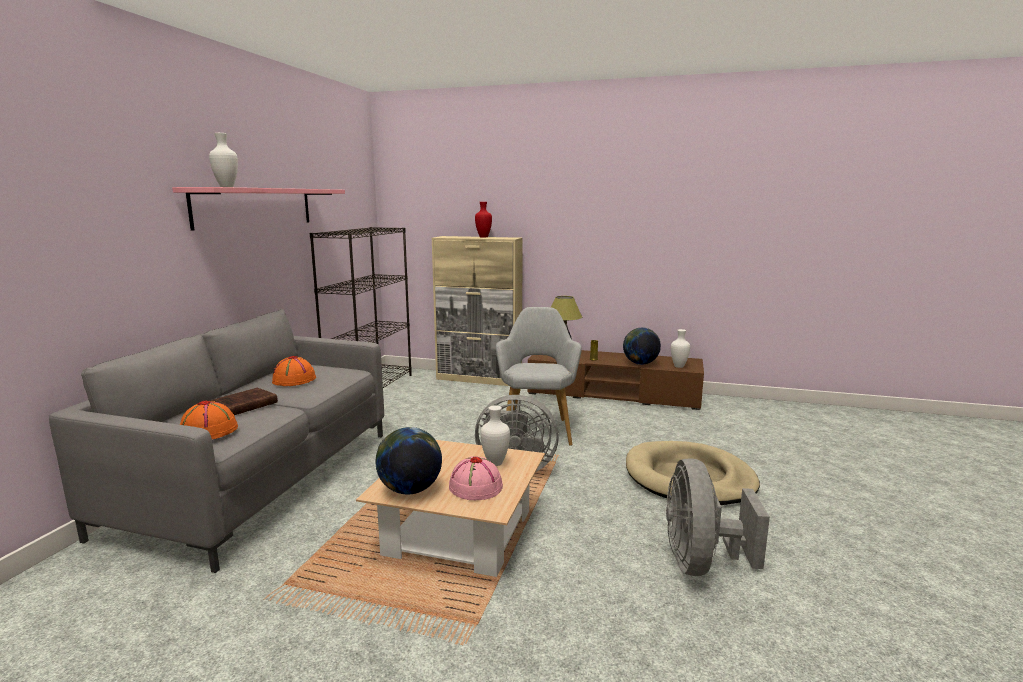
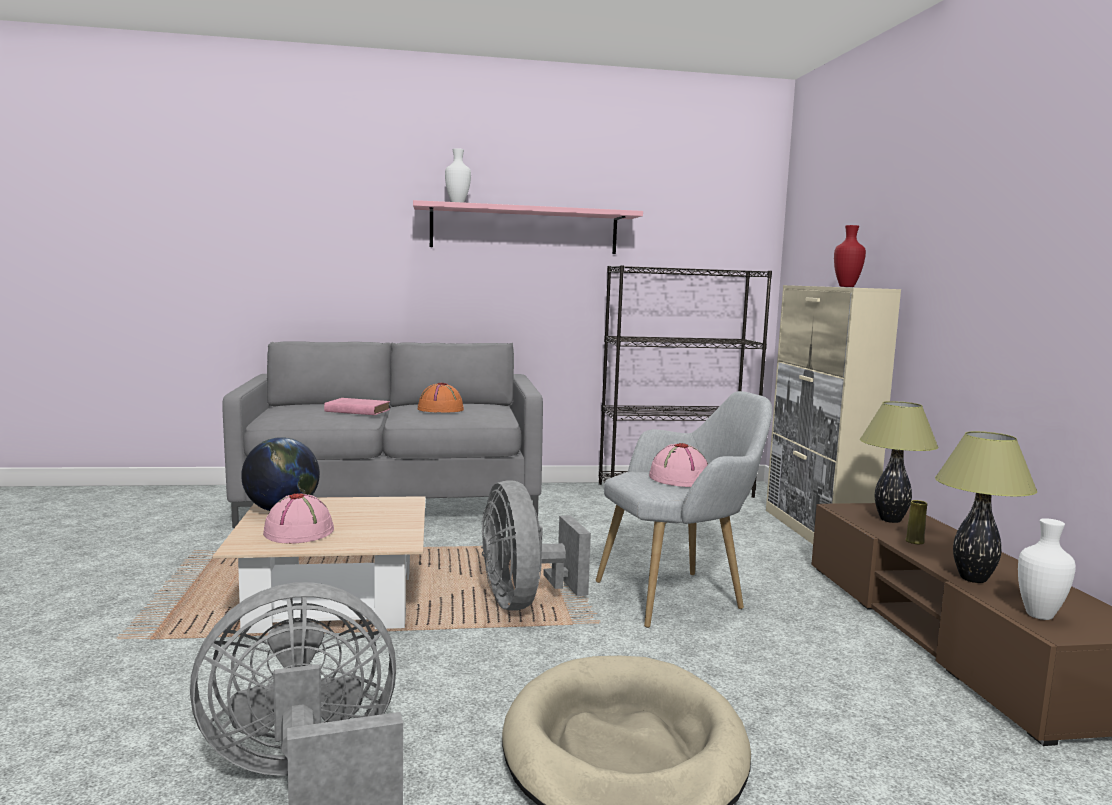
camera: 65 degrees right, 5 degrees down
orange hat [180,401,238,439] -> none
brown book [209,388,278,415] -> pink book [324,398,390,415]
white vase [480,405,510,466] -> none
globe [623,327,661,365] -> table lamp [935,431,1037,583]
none -> pink hat [649,443,708,487]

